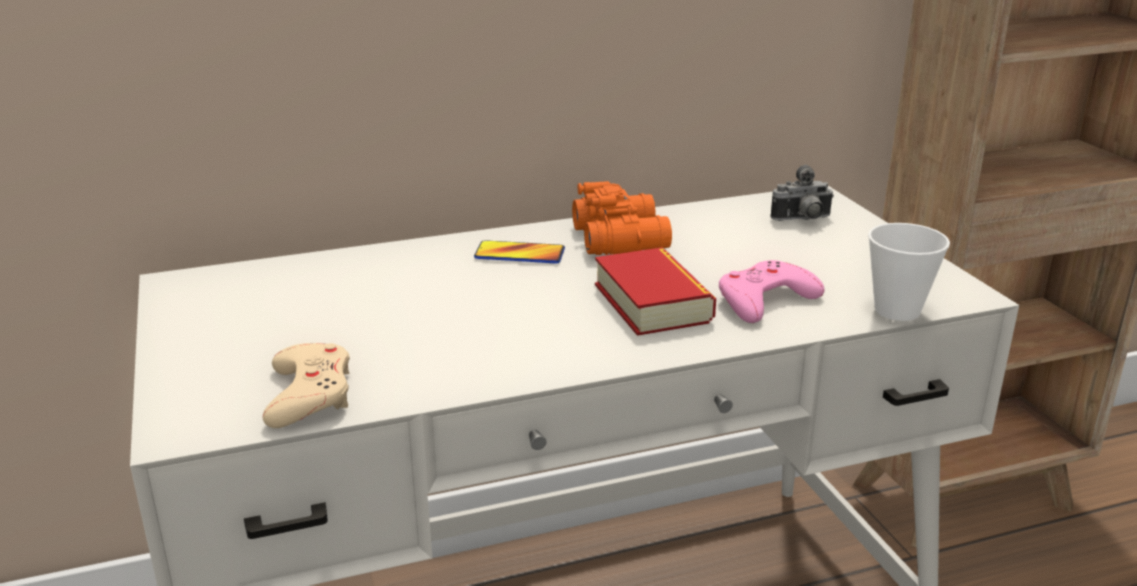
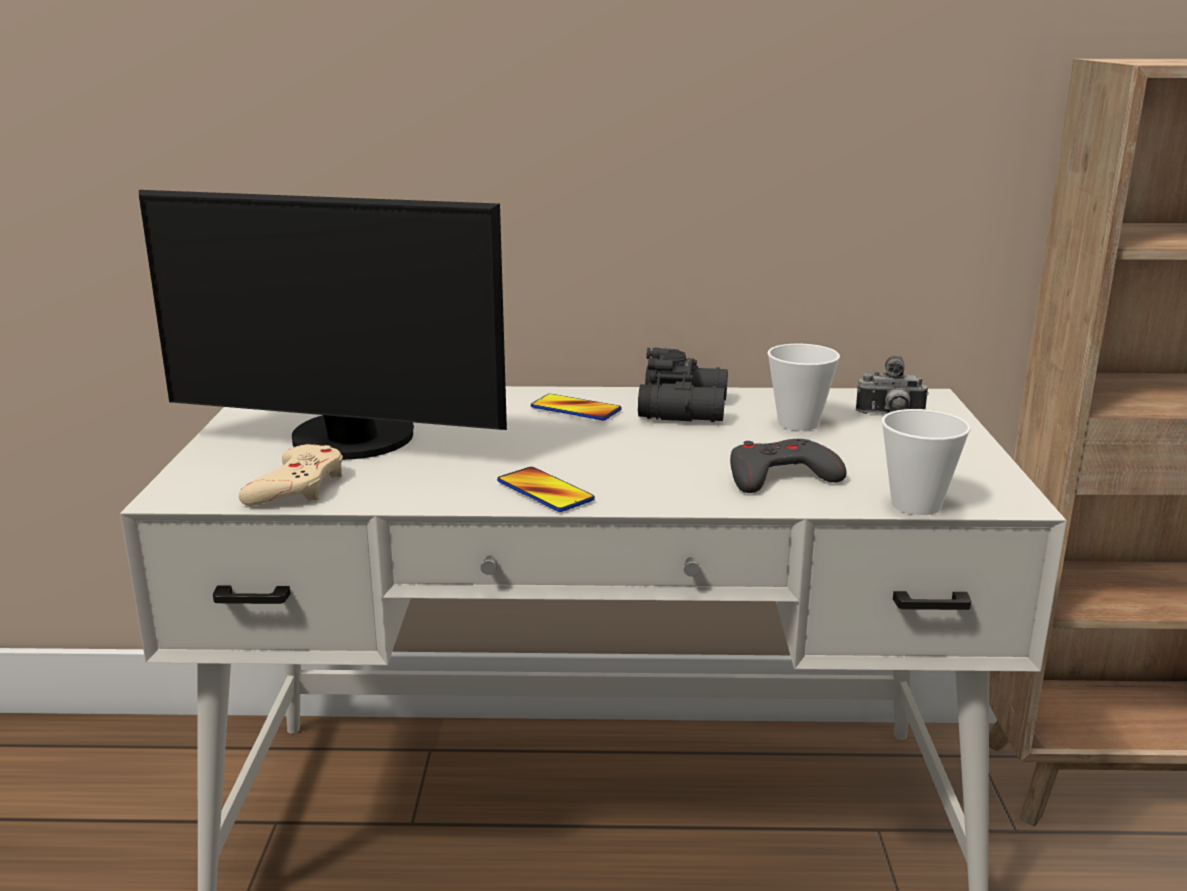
camera: 20 degrees right, 5 degrees down
orange binoculars [572,181,672,255] -> black binoculars [638,347,728,422]
book [595,247,716,336] -> none
pink game controller [719,260,825,323] -> grey game controller [730,439,846,493]
none -> monitor [139,190,507,460]
none -> phone [497,467,595,512]
none -> cup [767,344,840,431]

